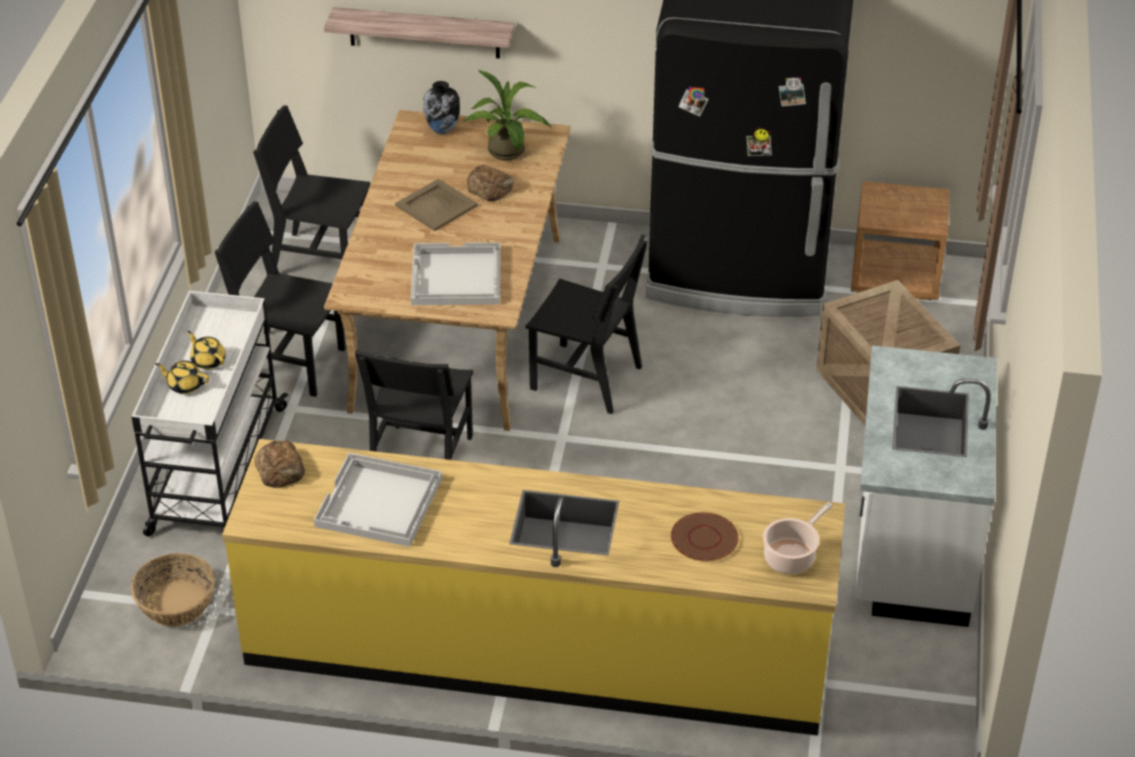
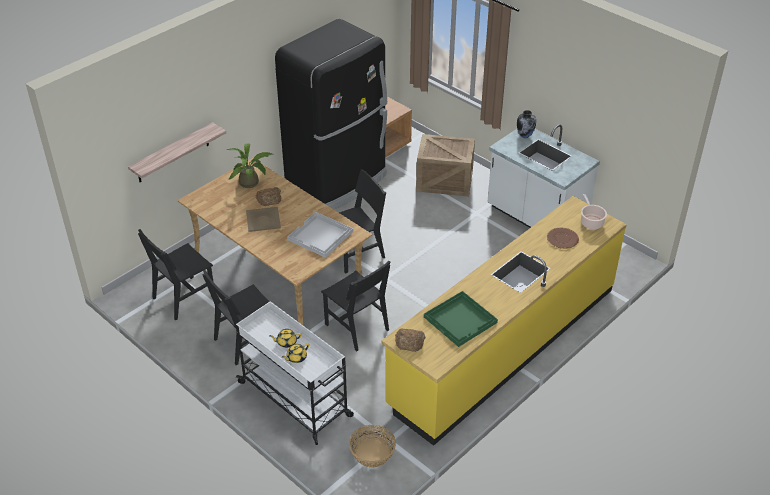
camera: 55 degrees left, 0 degrees up
white tray [314,453,442,547] -> green tray [424,291,498,347]
vase [423,81,460,135] -> vase moved to [517,110,536,138]

